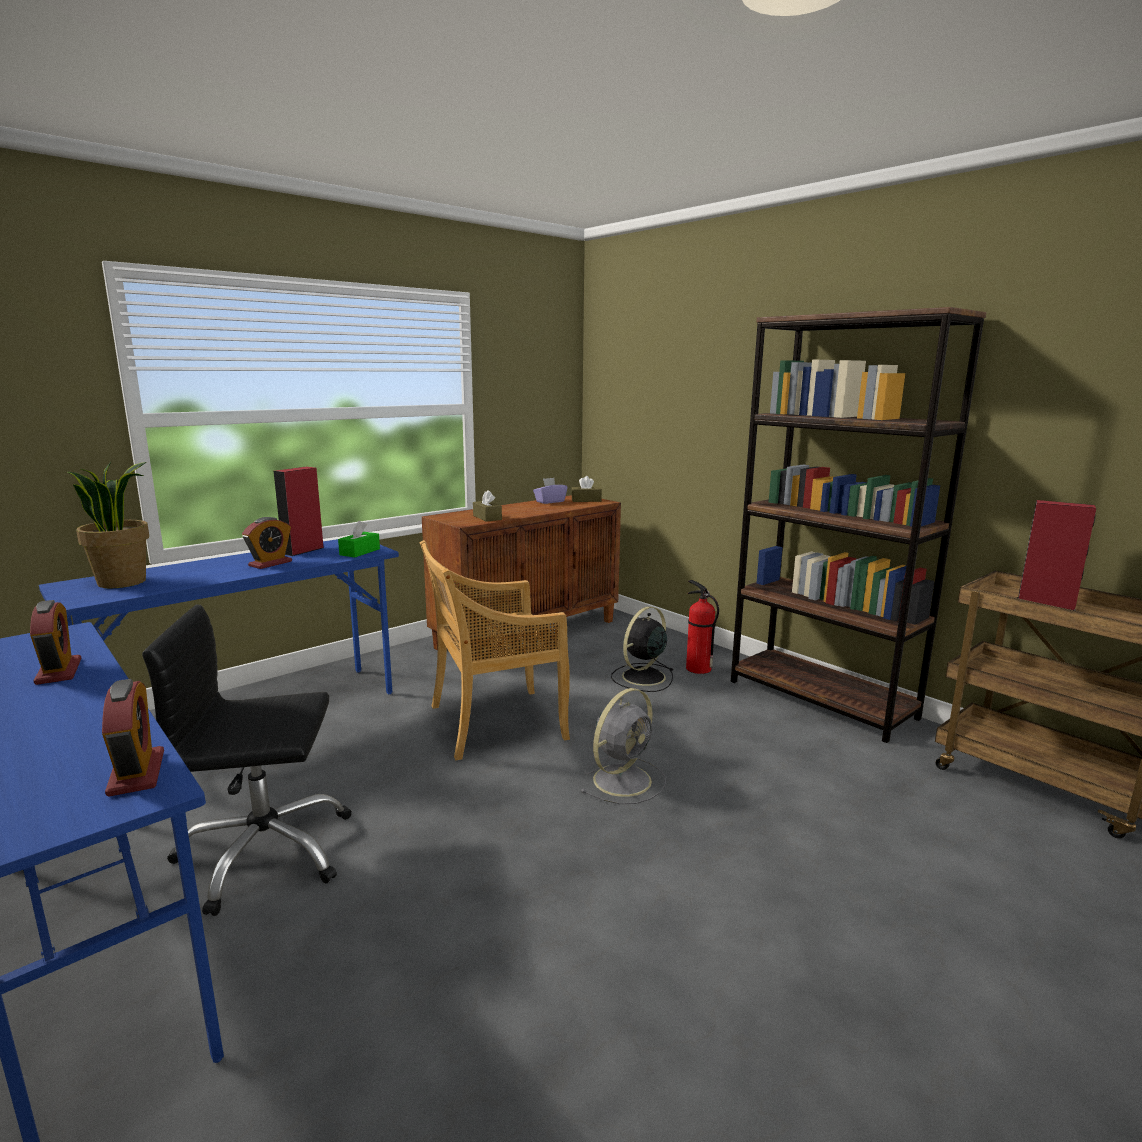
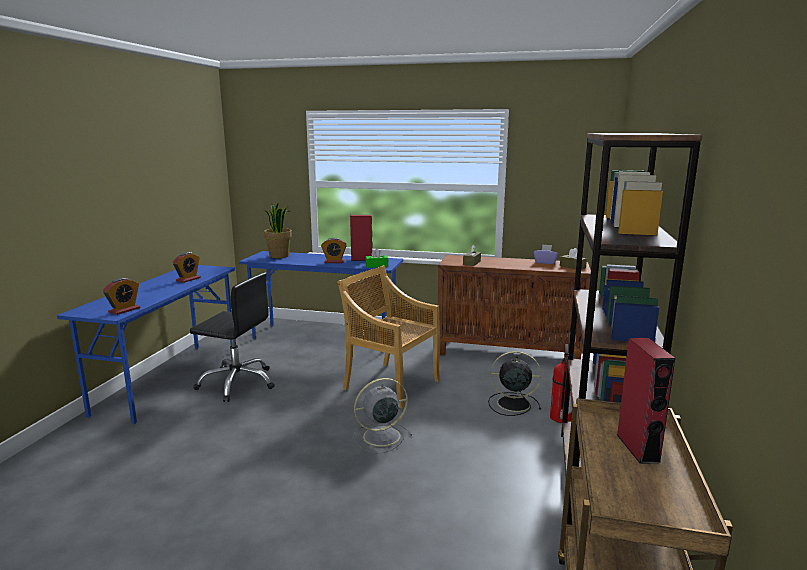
camera: 55 degrees right, 0 degrees up
black office chair [142,605,352,916] -> black office chair turned 150 degrees clockwise [190,272,275,402]
grey fan [580,688,666,804] -> grey fan turned 150 degrees clockwise [353,378,412,453]

